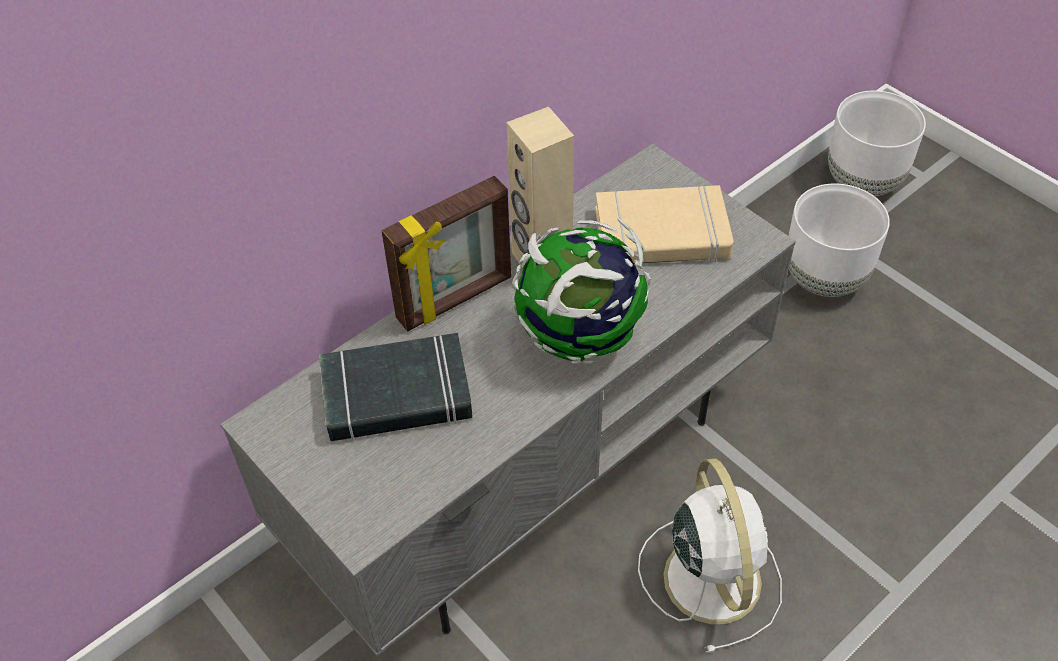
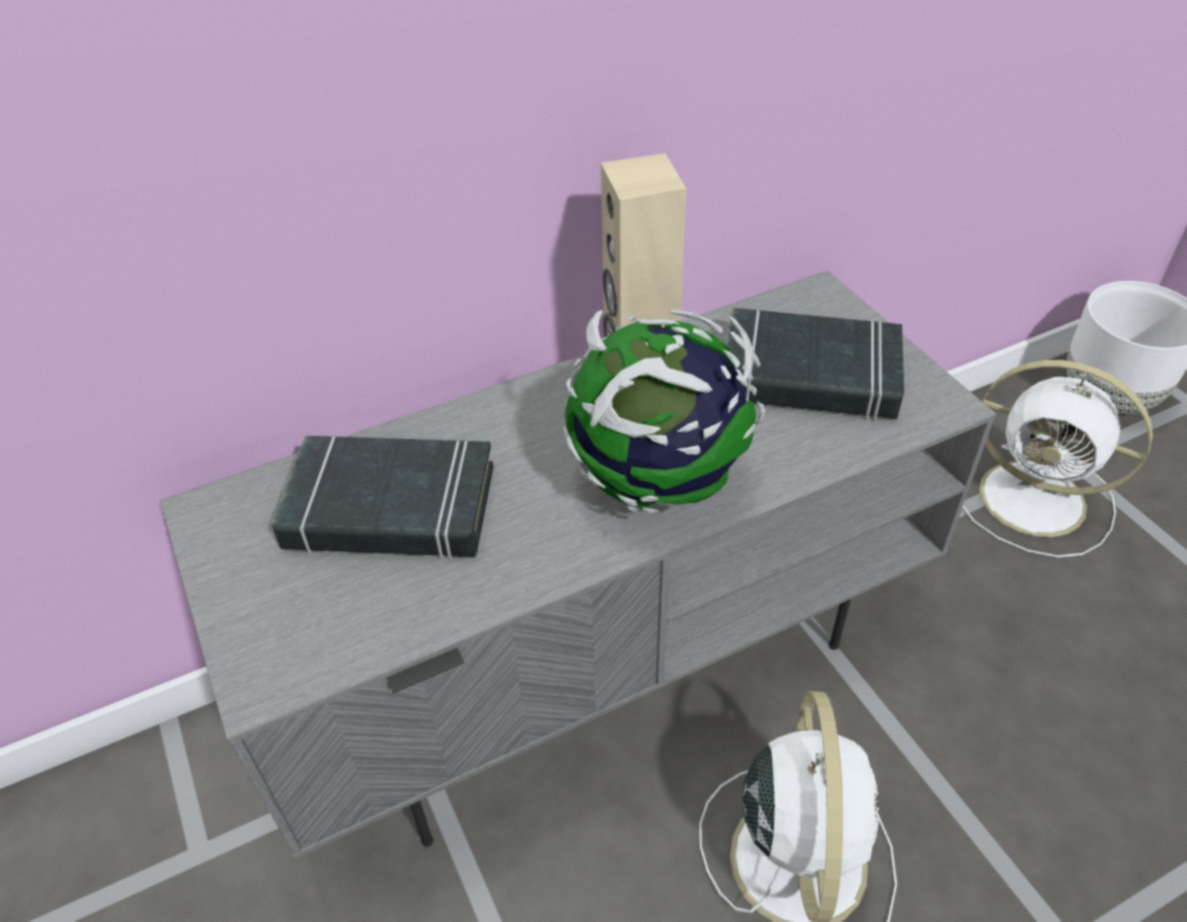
camera: 15 degrees right, 5 degrees down
picture frame [382,176,511,332] -> none
beige book [595,185,734,264] -> black book [726,308,904,421]
white planter [789,184,890,297] -> white fan [962,360,1153,558]

